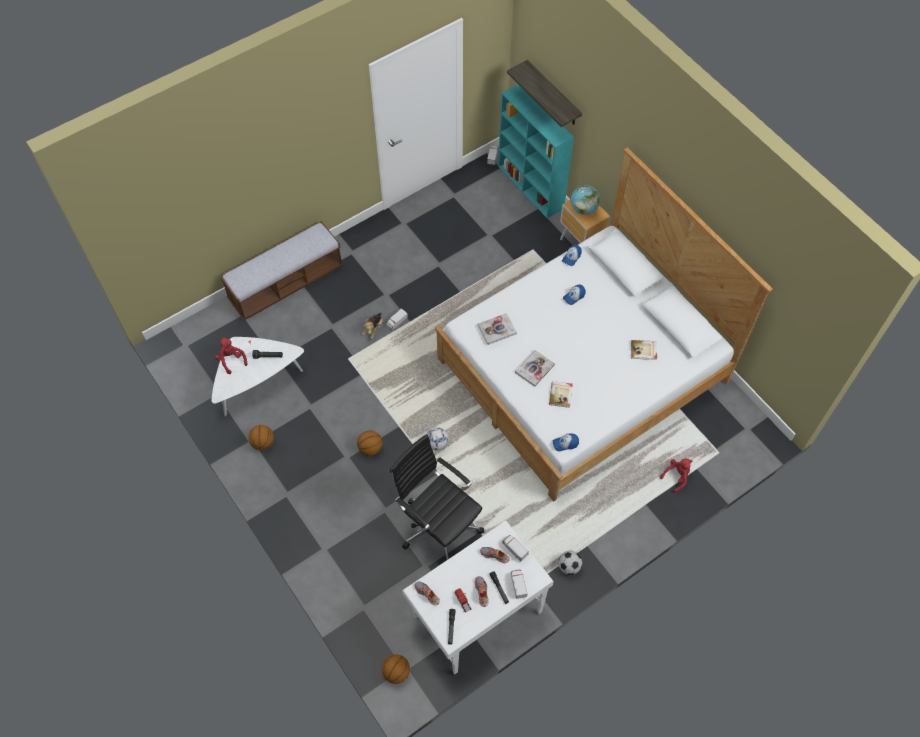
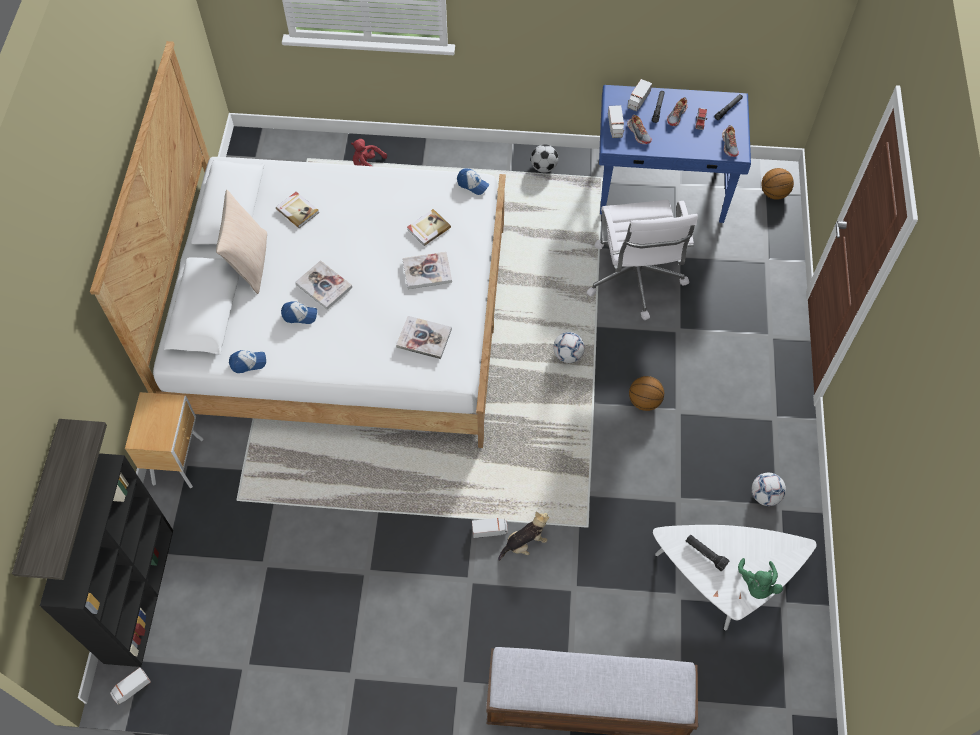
camera: 140 degrees left, 0 degrees up
red plush toy [215,337,247,374] -> green plush toy [738,558,783,599]
basketball [248,425,274,450] -> football [752,473,786,506]
black office chair [390,434,484,560] -> white office chair [587,200,698,320]
white desk [402,521,554,675] -> blue desk [599,85,751,223]
turquoise bookcase [498,84,574,219] -> black bookcase [40,453,173,667]
globe [571,185,600,215] -> none
none -> beige pillow [216,190,267,294]
none -> book [295,260,352,310]

